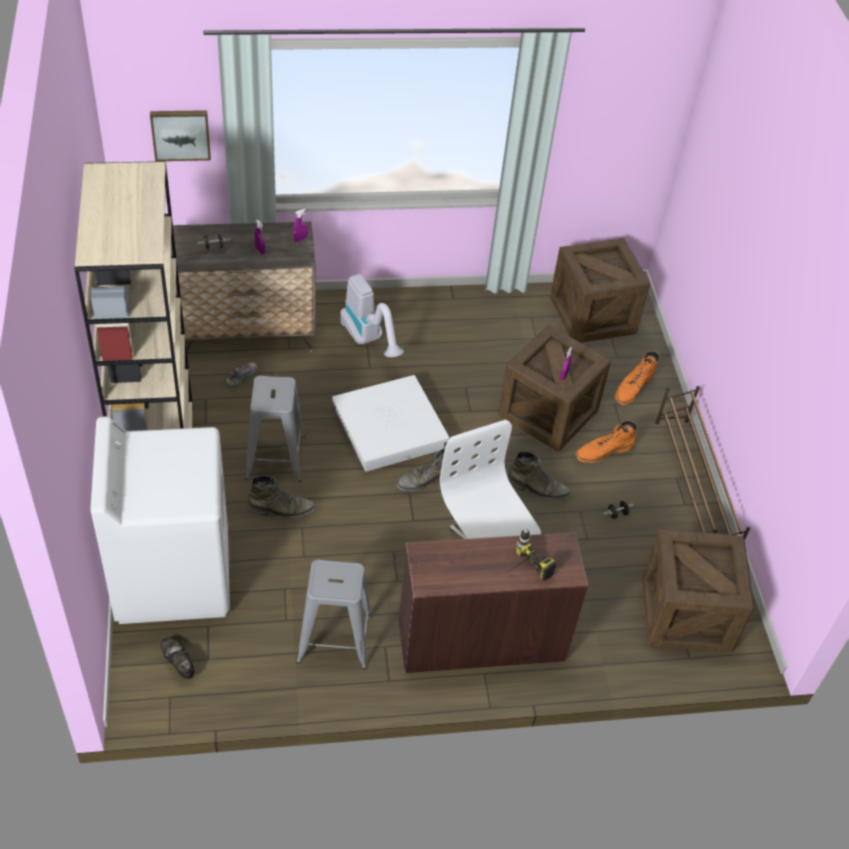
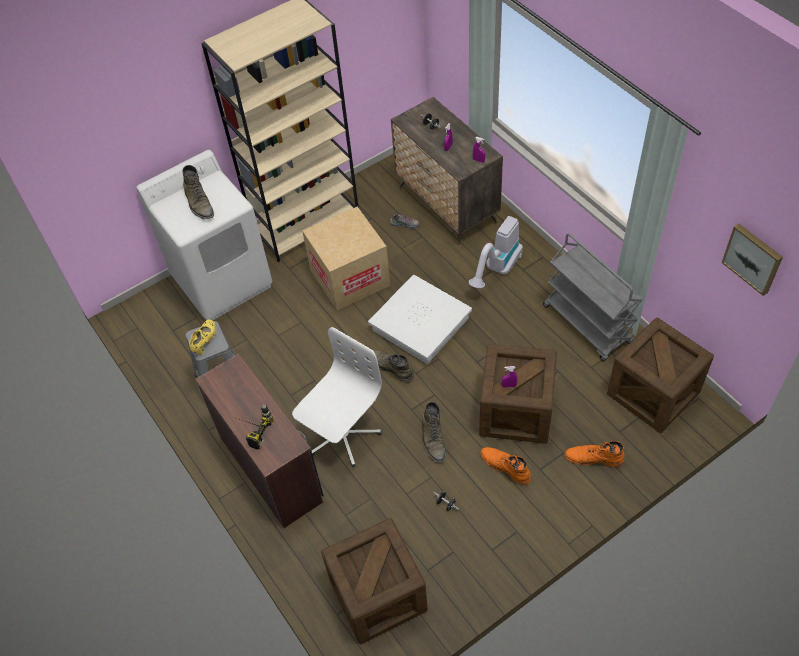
camera: 70 degrees right, 5 degrees up
picture [150,110,211,161] -> picture moved to [722,224,783,296]
black shoe [161,638,194,679] -> none
grey stool [245,375,306,482] -> cardboard box [302,206,390,310]
green boot [247,475,316,519] -> green boot moved to [182,165,214,219]
brown shoe rack [655,386,750,539] -> none
none -> yellow shoe [189,320,216,355]
none -> grey cart [543,233,643,361]

